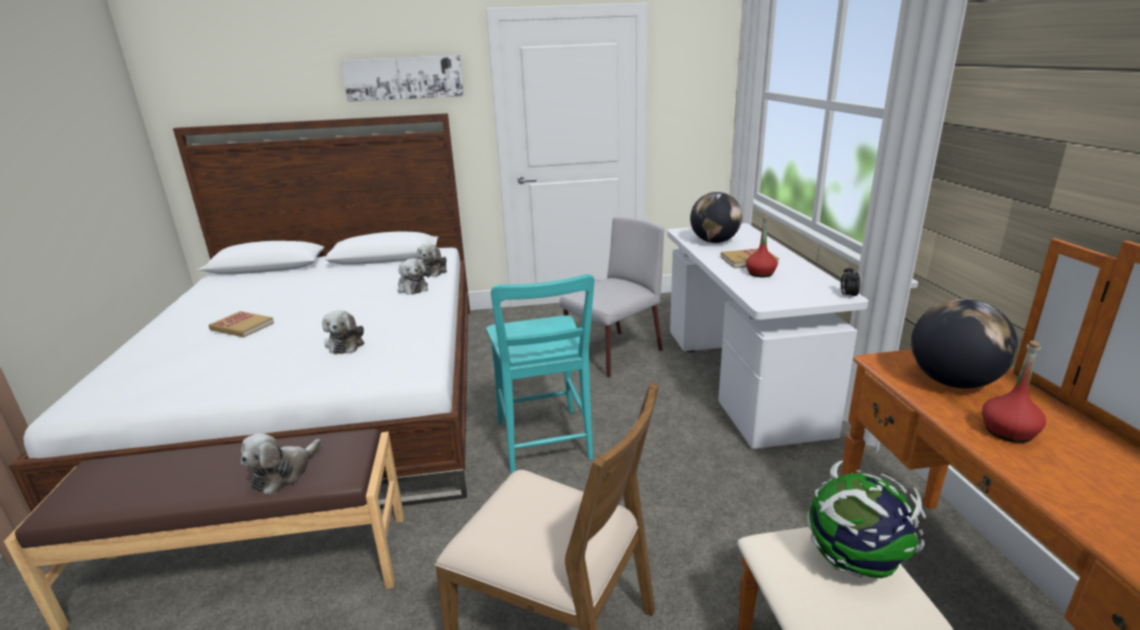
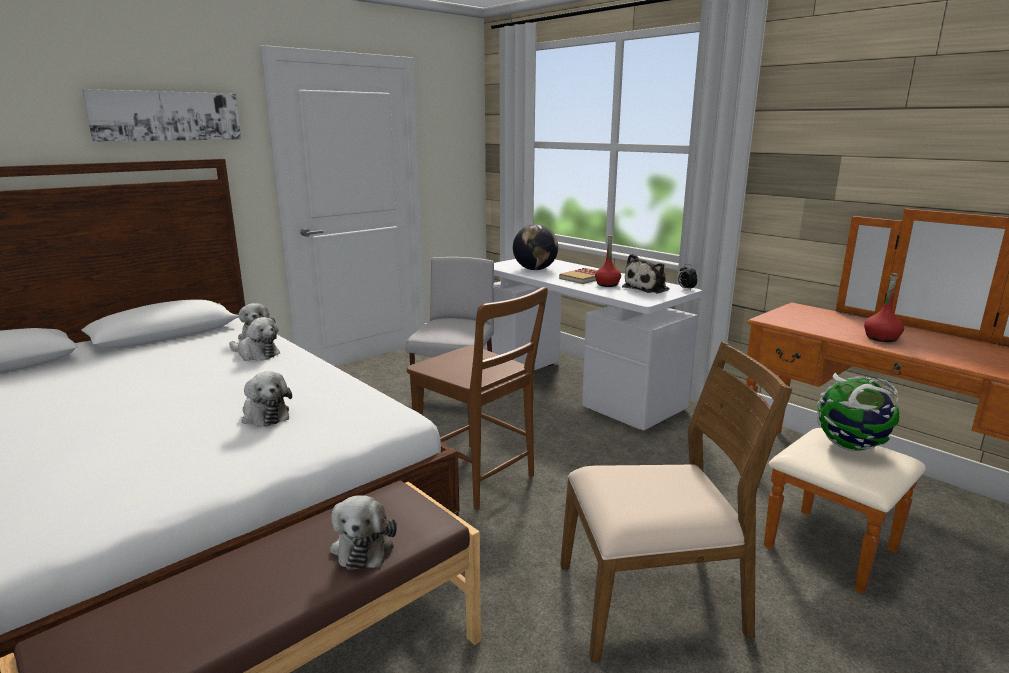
camera: 35 degrees left, 5 degrees down
book [209,311,274,337] -> none
turquoise chair [486,274,594,473] -> brown chair [407,287,548,510]
globe [911,299,1018,389] -> none
none -> plush toy [622,254,670,293]

